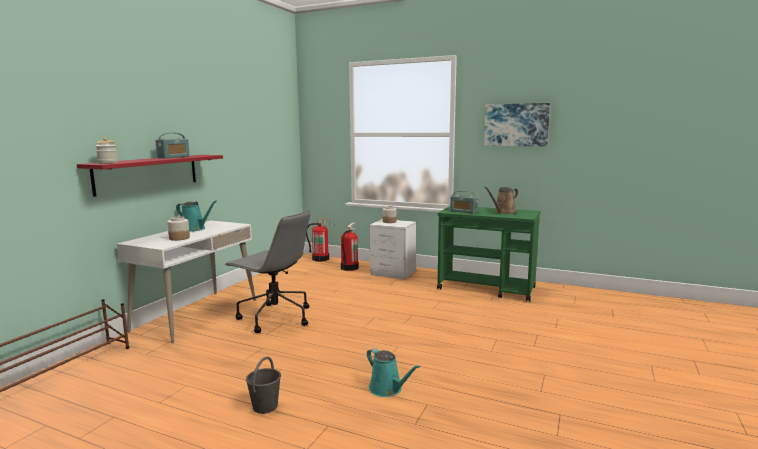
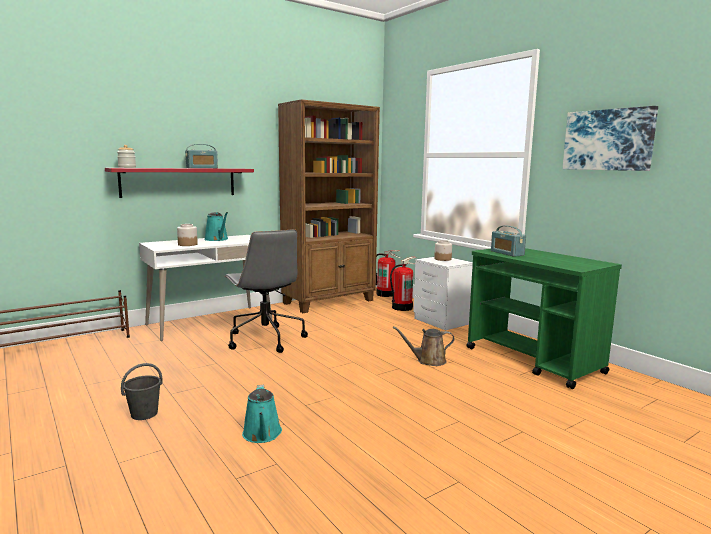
camera: 30 degrees right, 0 degrees up
brown watering can [484,187,518,214] -> brown watering can moved to [393,326,455,366]
none -> brown bookcase [278,99,380,313]

